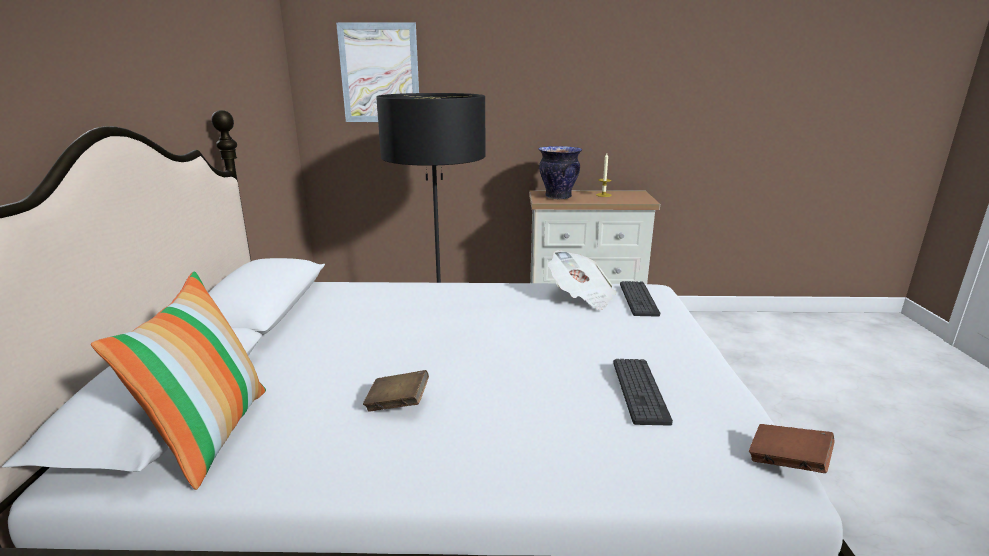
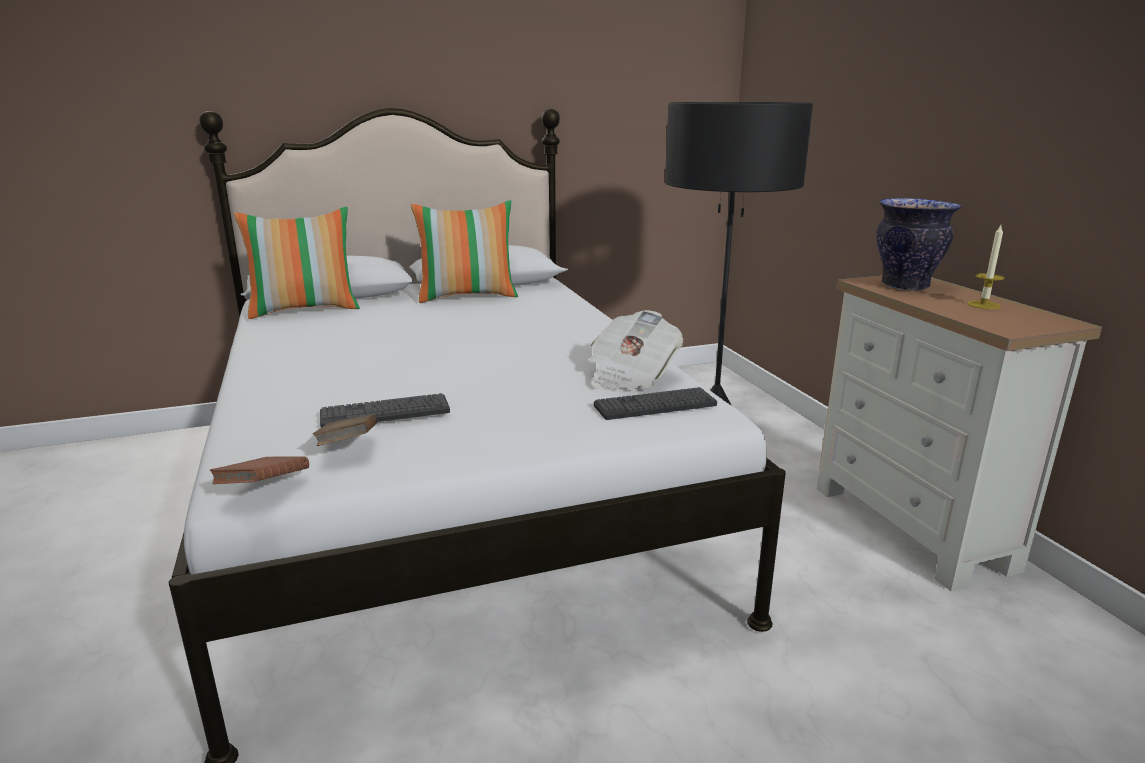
camera: 70 degrees right, 0 degrees up
picture [336,23,419,122] -> none
brown book [363,370,429,412] -> brown book moved to [313,414,377,446]
none -> pillow [411,200,518,303]

